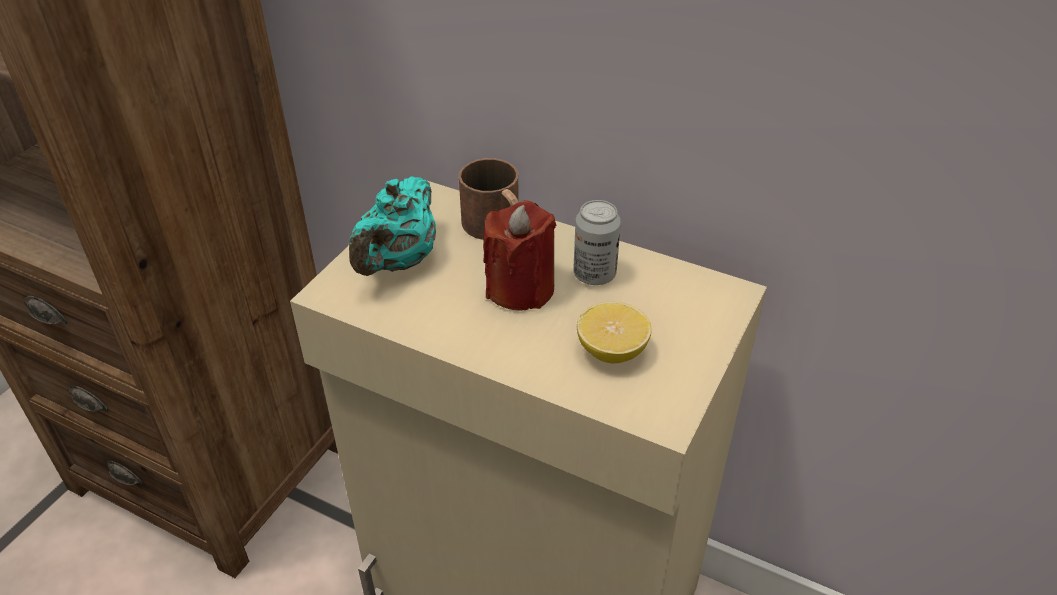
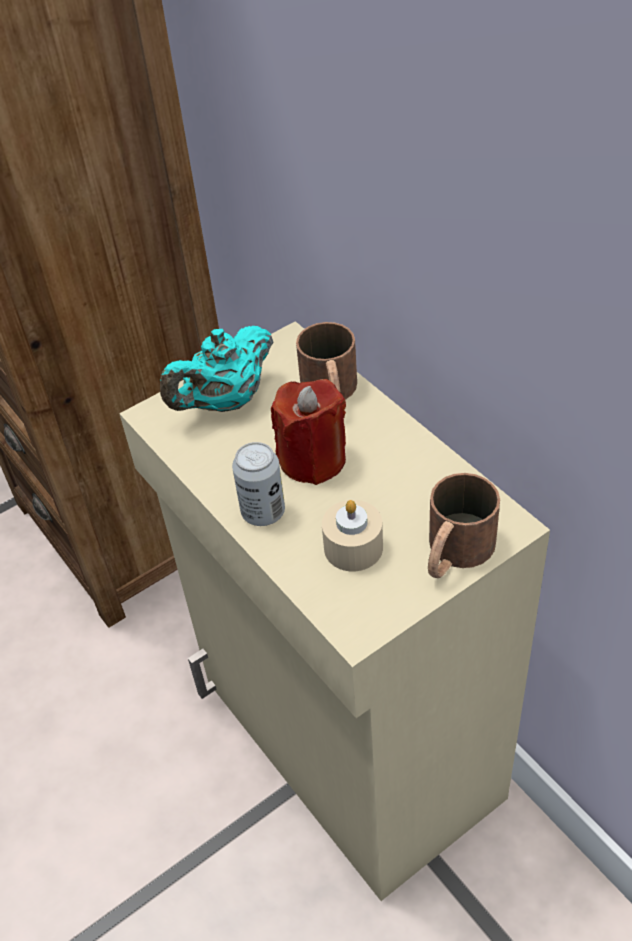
camera: 30 degrees right, 5 degrees up
can [573,200,621,285] -> can moved to [232,442,285,526]
lemon [577,302,652,363] -> beige candle [322,500,383,571]
none -> brown mug [428,473,500,578]

